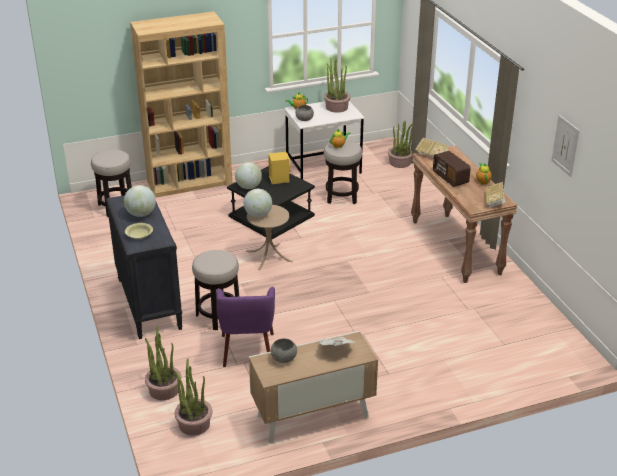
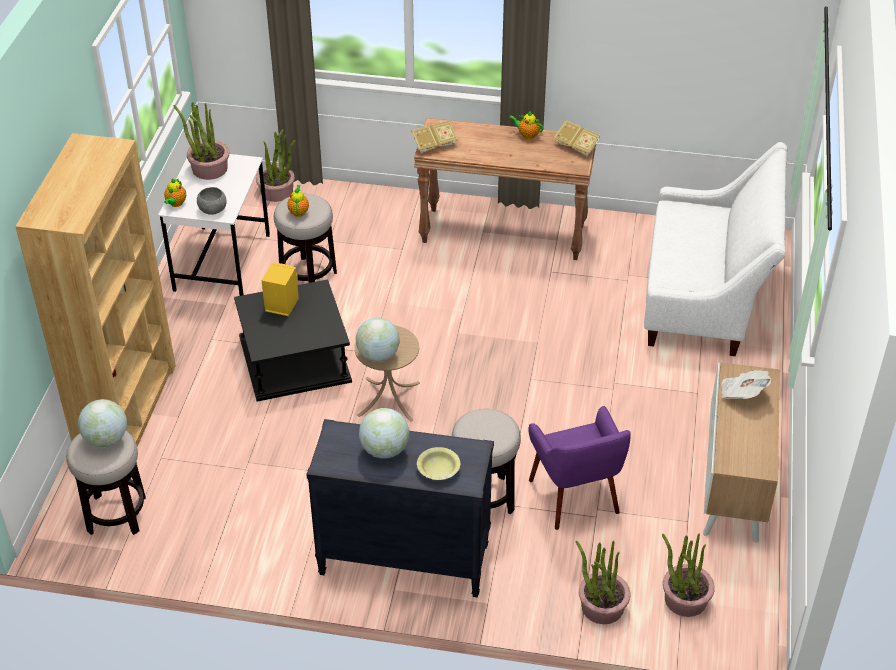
camera: 60 degrees left, 10 degrees up
purple armchair [216,287,275,367] -> purple armchair turned 45 degrees clockwise [528,406,631,530]
globe [235,162,262,189] -> globe moved to [78,399,127,447]
grey bowl [271,338,297,363] -> none
radio [433,151,471,187] -> none
picture [551,115,580,177] -> none
none -> white sofa [644,142,788,356]

